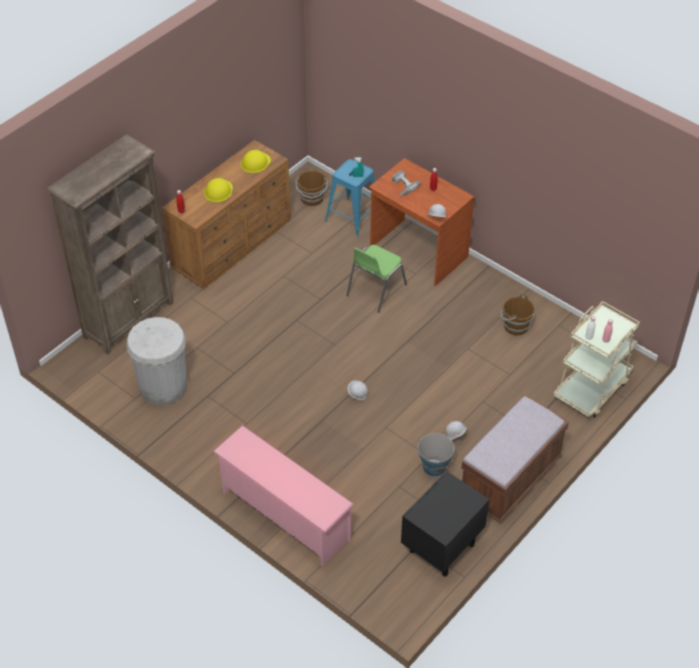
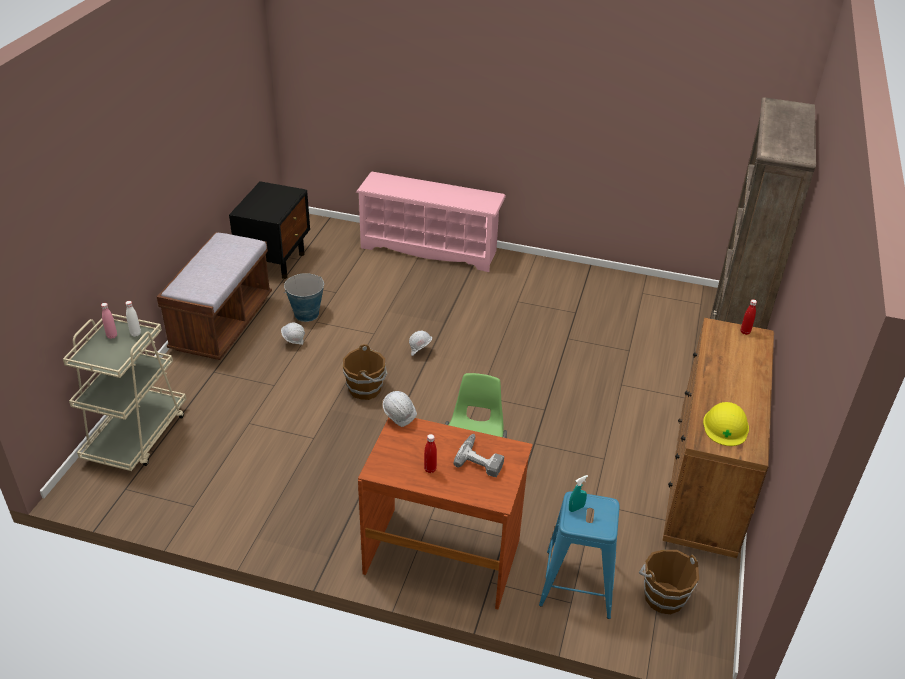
camera: 155 degrees right, 10 degrees down
white trash can [126,317,187,406] -> none
yellow hard hat [204,178,233,202] -> none
brown bucket [500,294,535,336] -> brown bucket moved to [343,344,387,400]

